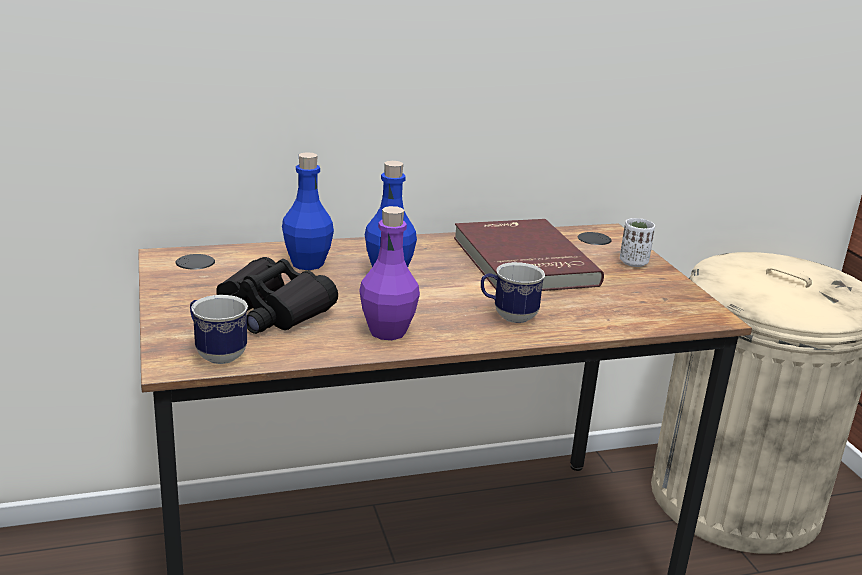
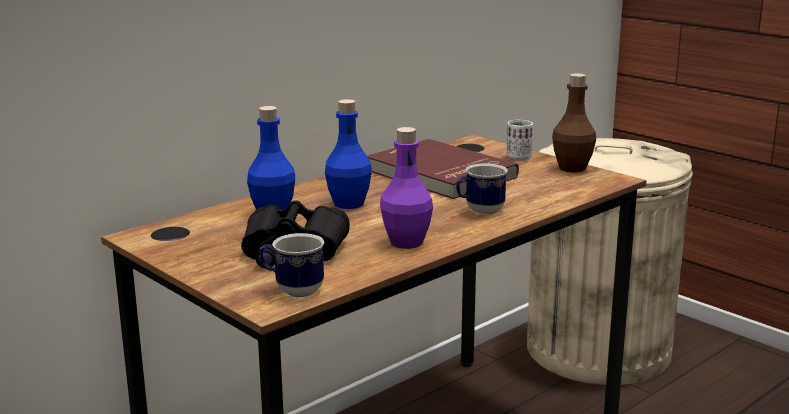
camera: 25 degrees left, 5 degrees down
none -> brown bottle [552,73,596,172]

